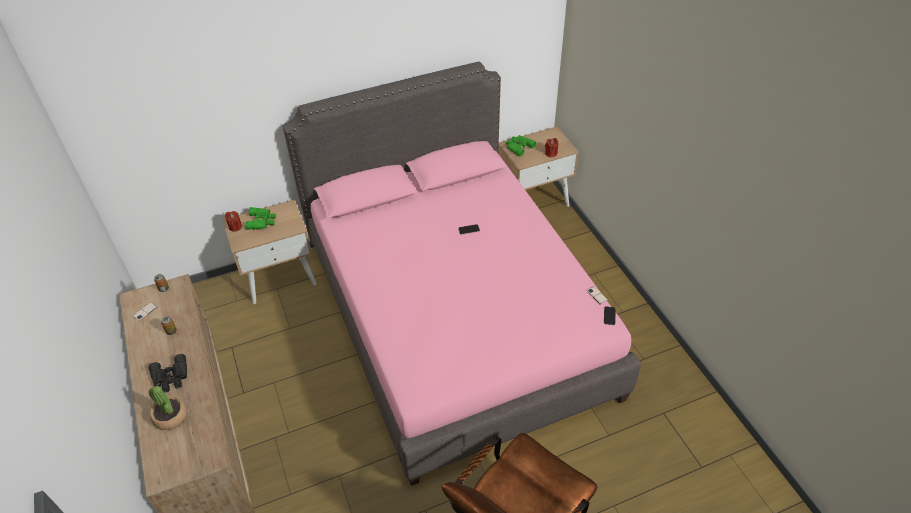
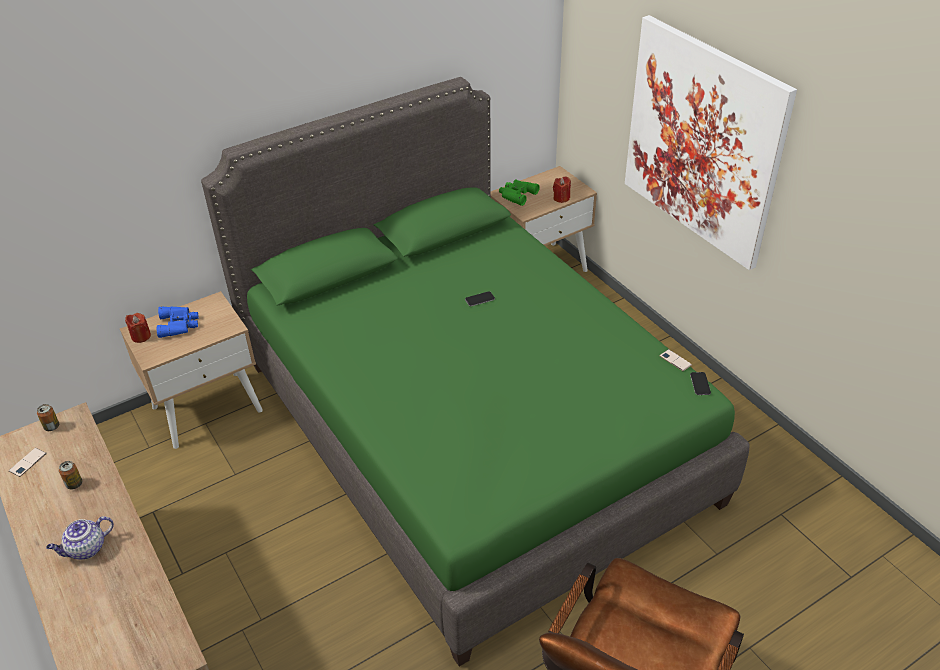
camera: 10 degrees left, 5 degrees down
black binoculars [149,354,187,392] -> teapot [46,516,114,560]
potted plant [149,386,187,430] -> none
green binoculars [245,207,276,230] -> blue binoculars [157,306,199,338]
pink bed [282,62,641,486] -> green bed [201,77,750,667]
none -> picture [625,15,797,270]

